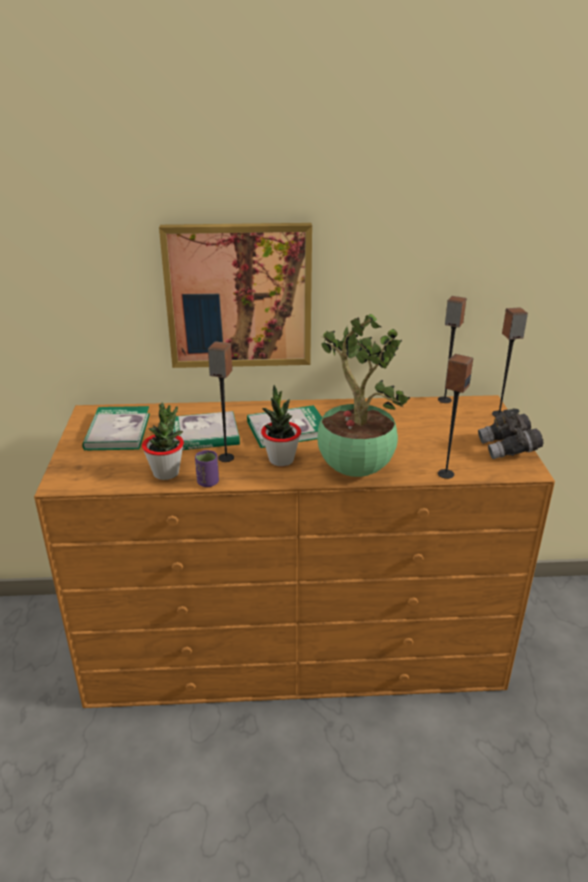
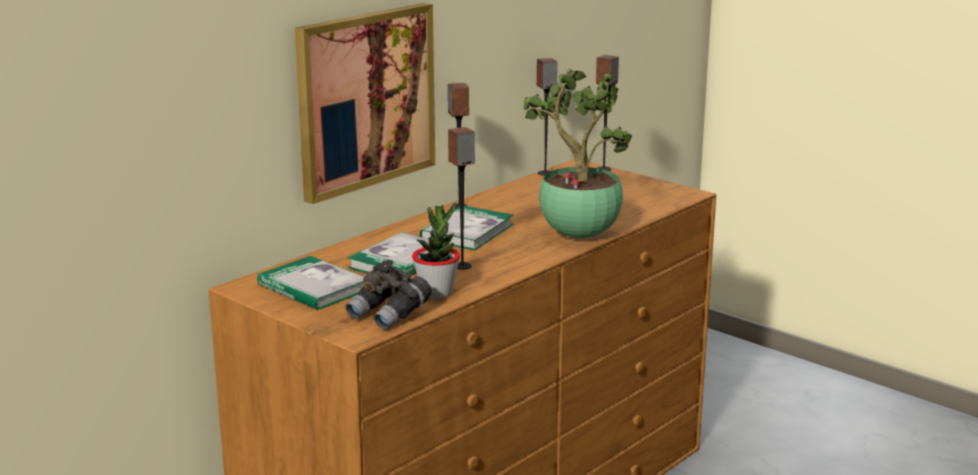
camera: 45 degrees left, 10 degrees down
purple cup [195,450,219,487] -> none
potted plant [261,385,301,466] -> none
speaker [438,354,473,479] -> speaker moved to [448,83,469,209]
grey binoculars [478,409,544,459] -> grey binoculars moved to [345,260,432,330]

